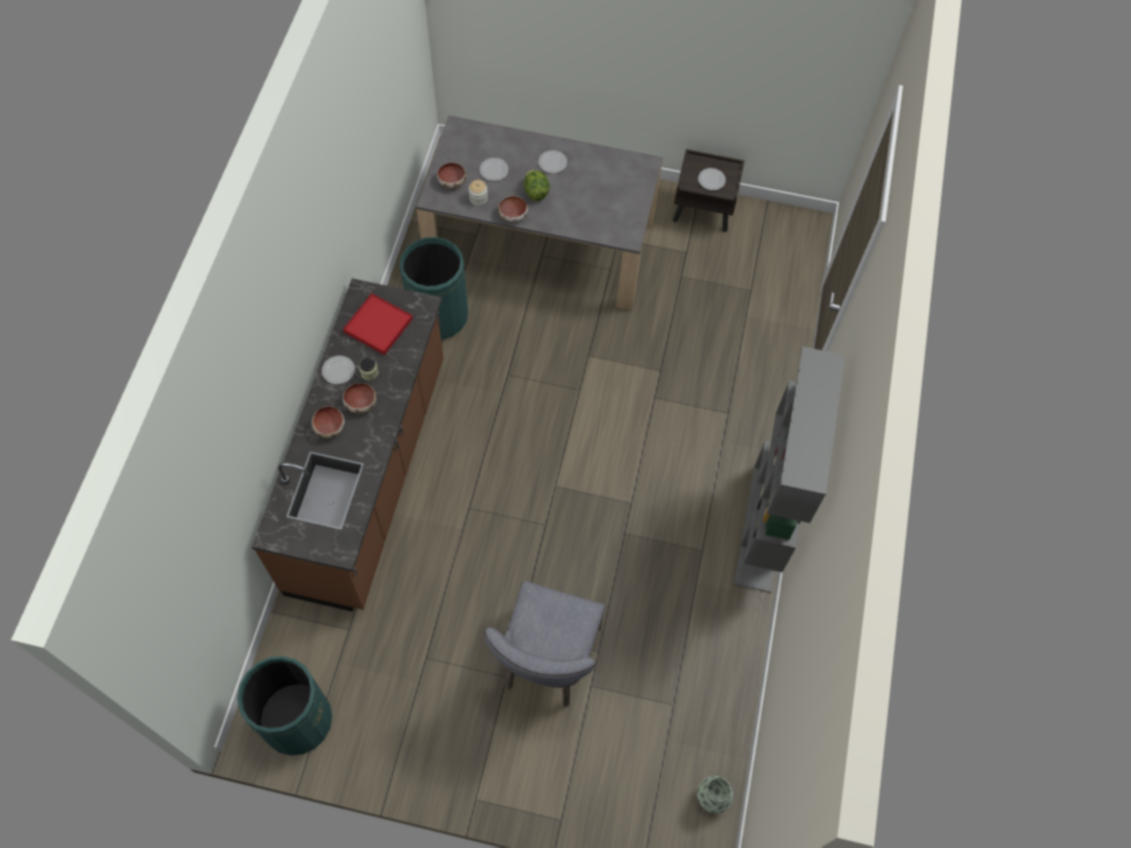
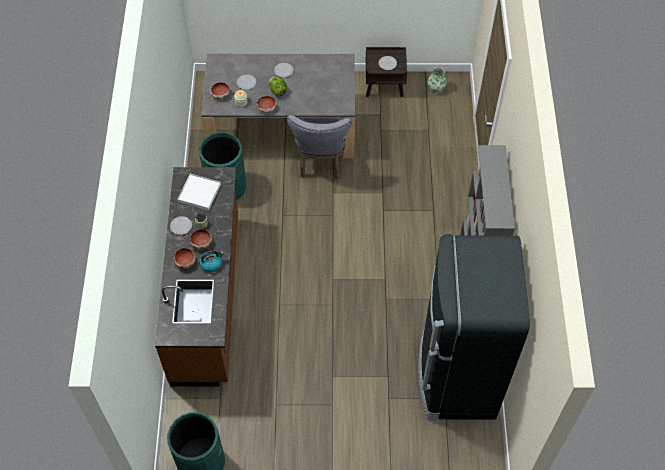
camera: 10 degrees left, 5 degrees down
red tray [343,293,413,355] -> white tray [178,174,221,211]
grey chair [484,581,605,707] -> grey chair moved to [287,115,352,180]
vase [697,776,733,814] -> vase moved to [428,67,447,94]
none -> kettle [199,251,224,272]
none -> black fridge [418,234,530,419]

